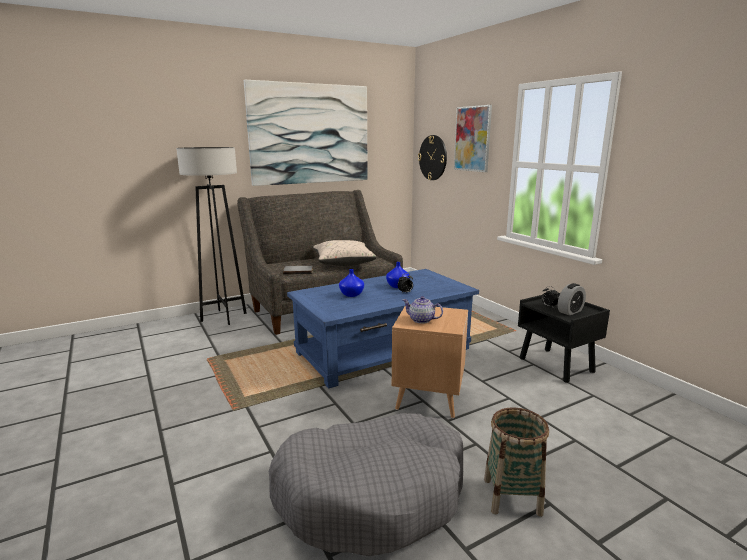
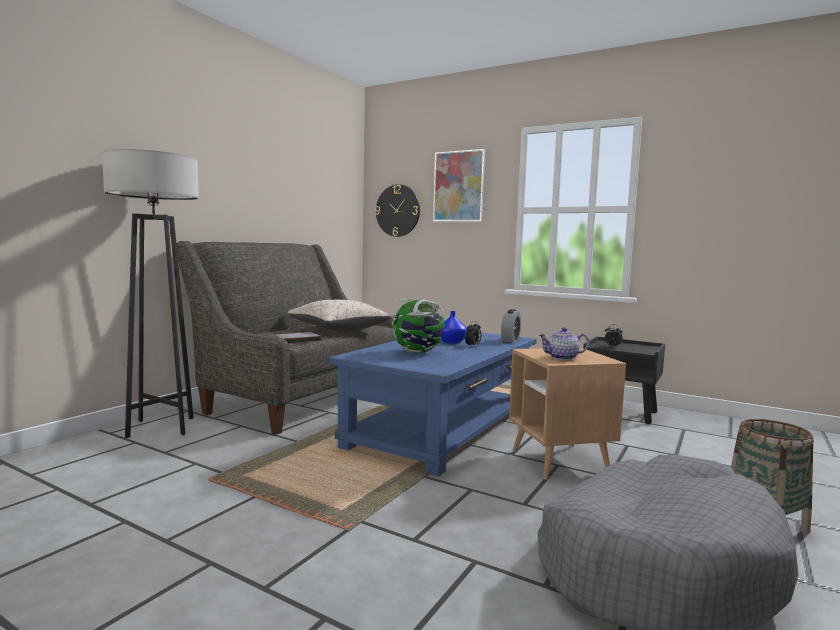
camera: 30 degrees left, 10 degrees down
picture [244,80,368,186] -> none
blue vase [339,269,364,297] -> globe [392,297,445,353]
alarm clock [558,283,586,315] -> alarm clock moved to [501,309,521,343]

